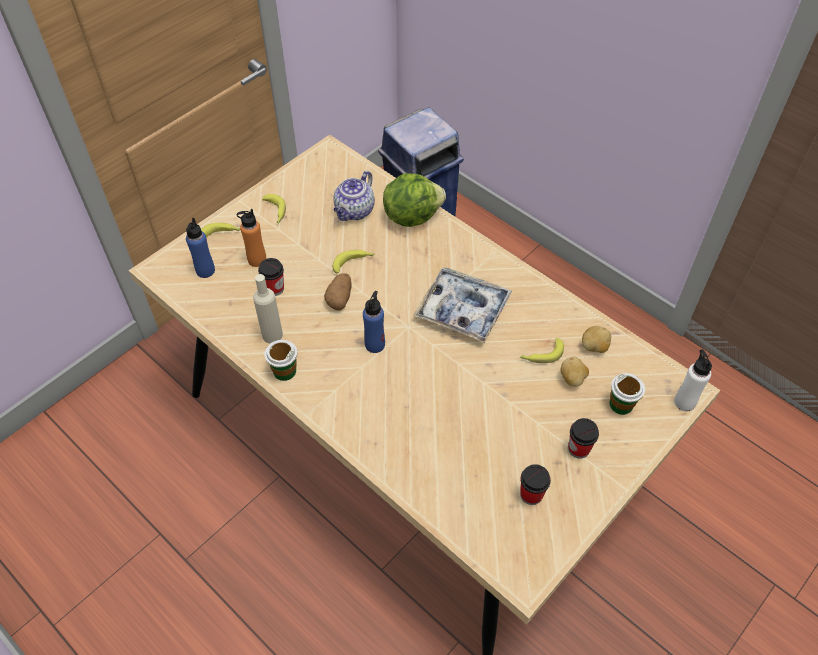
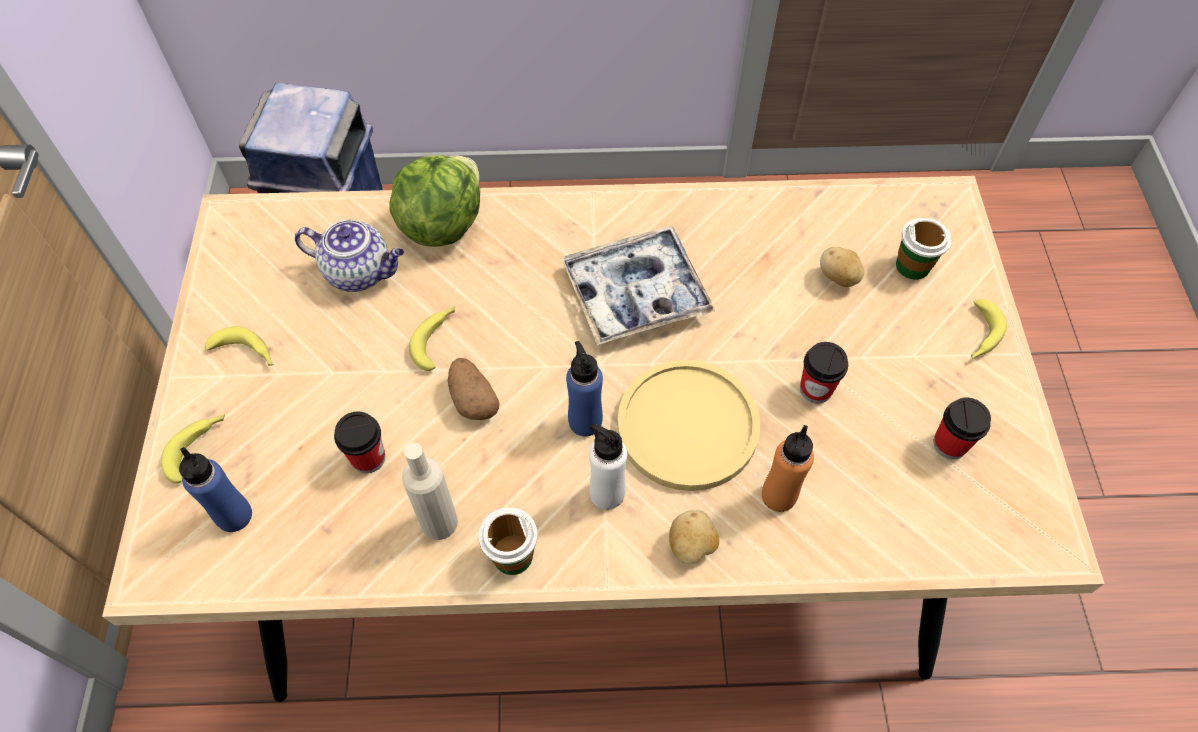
camera: 45 degrees left, 5 degrees up
orange bottle [237,209,266,267] -> orange bottle moved to [762,425,814,512]
teapot [333,171,375,221] -> teapot turned 60 degrees counterclockwise [295,220,404,292]
banana [520,338,564,363] -> banana moved to [971,299,1007,359]
cup [568,418,599,459] -> cup moved to [800,342,848,403]
potato [582,326,611,353] -> potato moved to [669,510,719,564]
white bottle [674,349,712,412] -> white bottle moved to [589,424,627,510]
none -> yellow plate [617,360,760,491]

